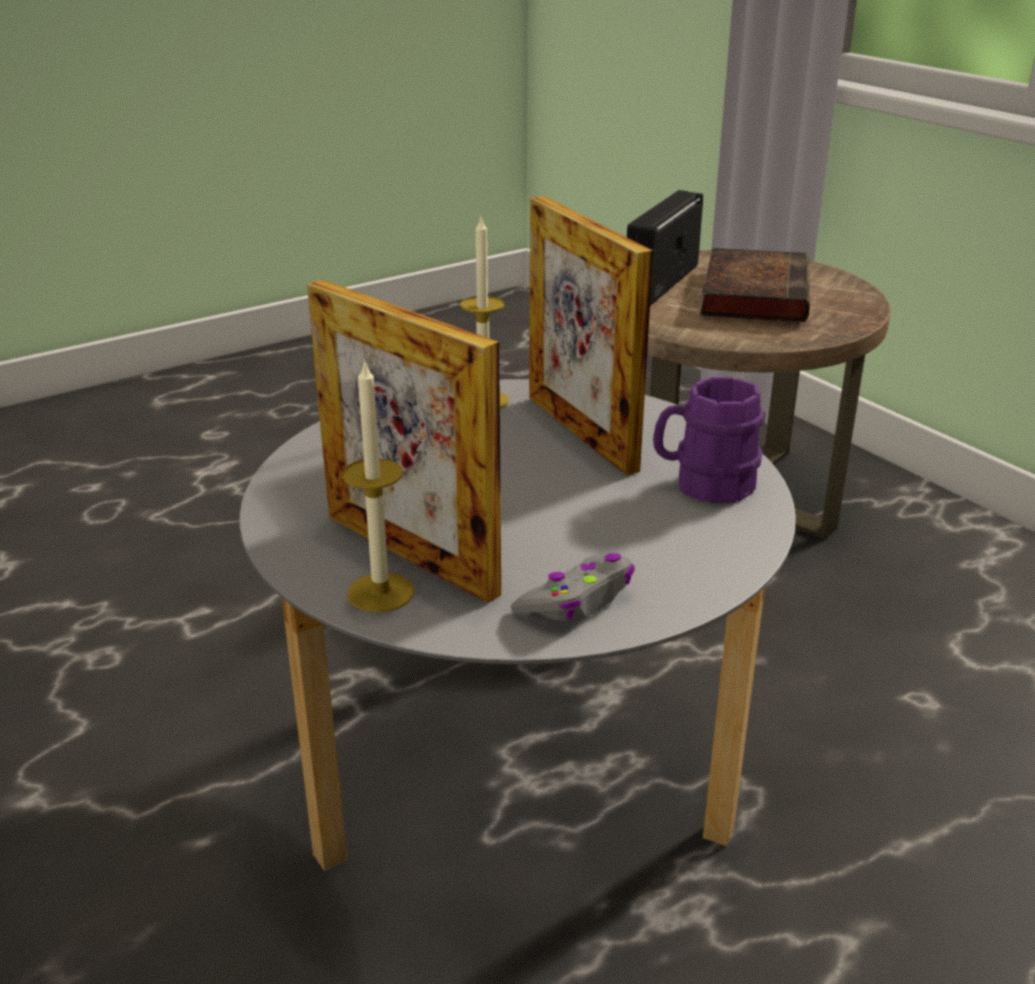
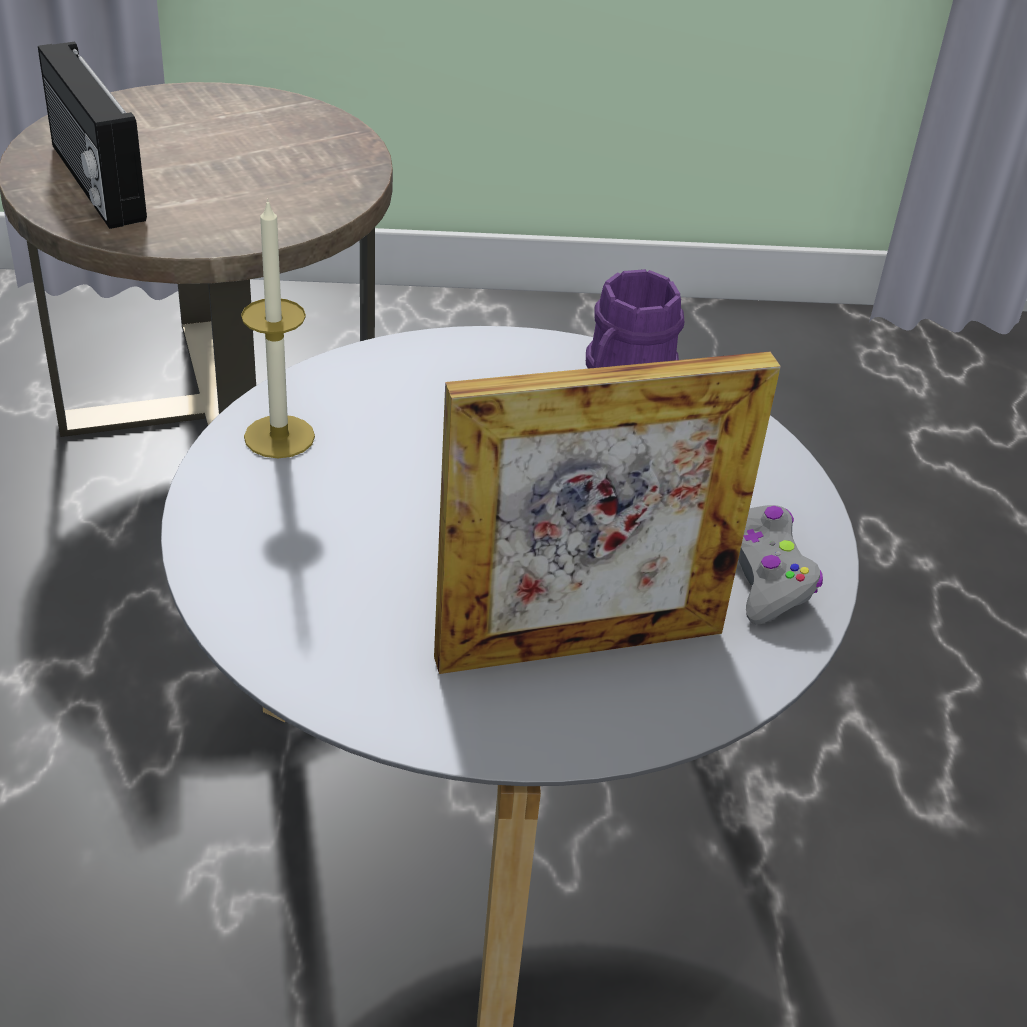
camera: 60 degrees left, 10 degrees up
candle [342,359,414,612] -> none
picture frame [529,196,653,475] -> none
book [700,248,810,322] -> none

